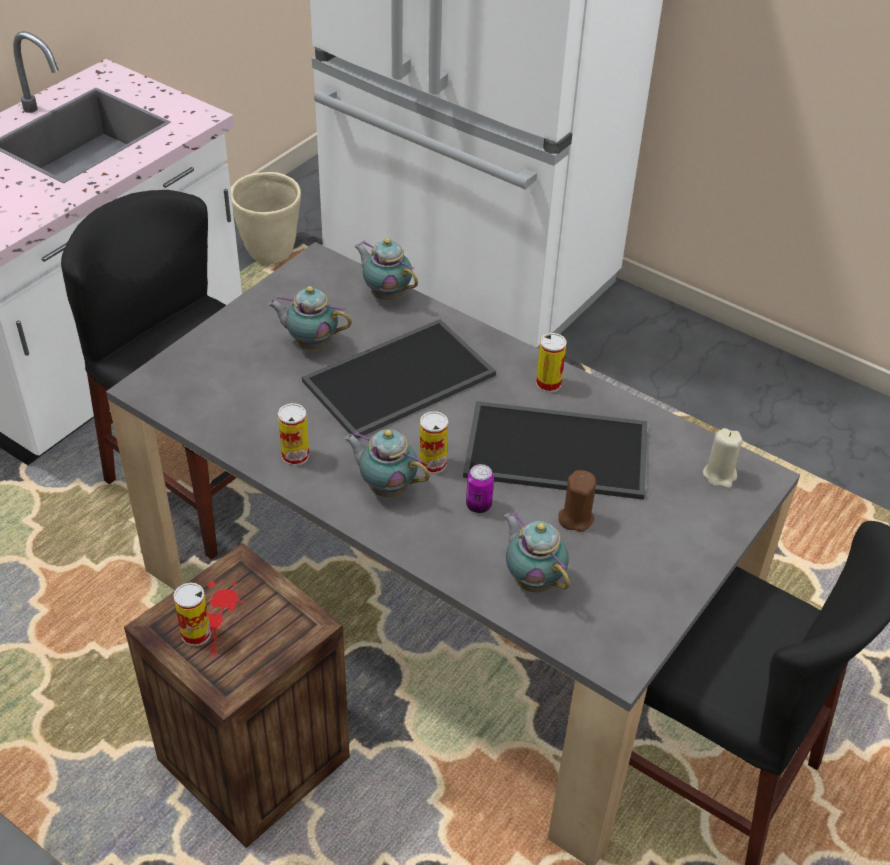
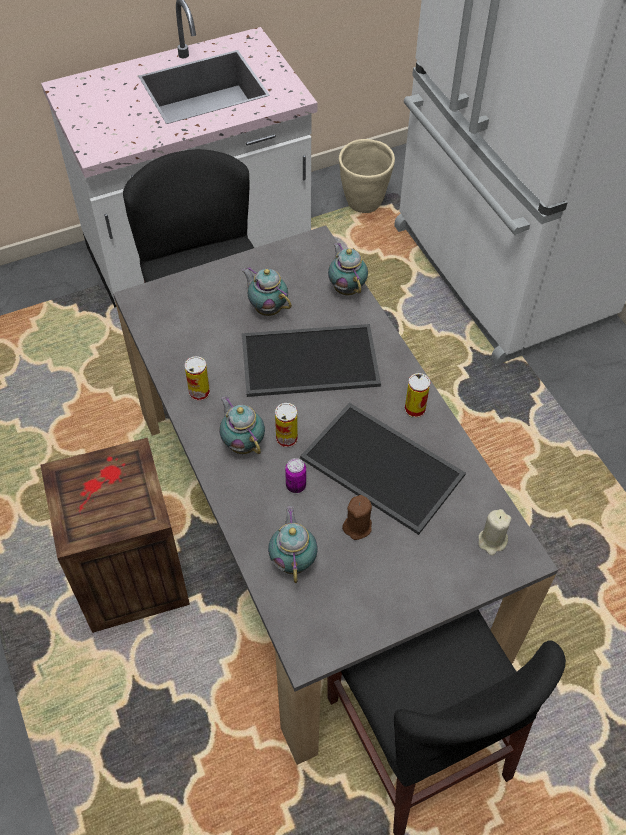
camera: 30 degrees right, 10 degrees up
can [173,583,211,646] -> none

